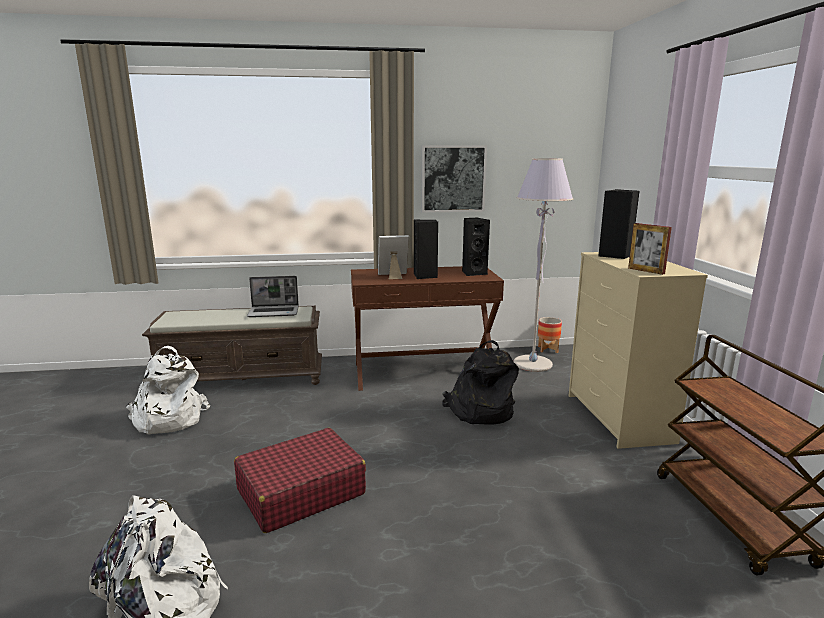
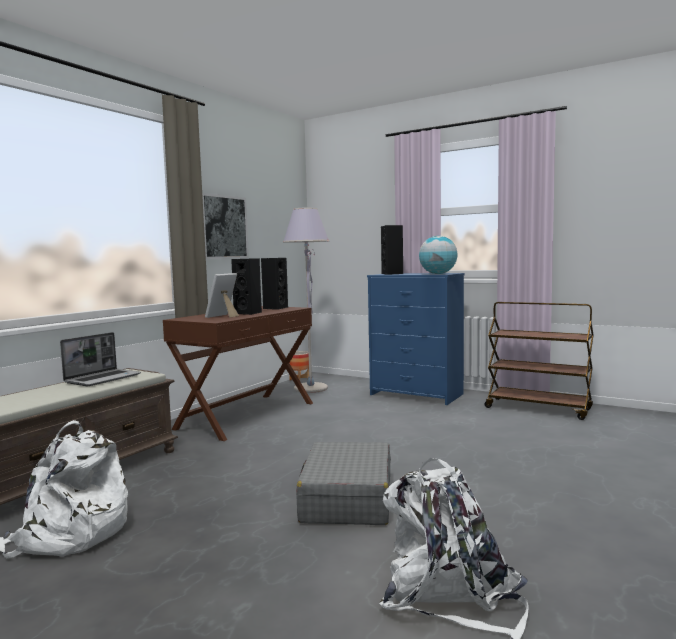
camera: 50 degrees left, 10 degrees down
red suitcase [234,428,366,533] -> grey suitcase [296,442,391,525]
black backpack [442,340,519,424] -> none
beige dresser [569,252,708,449] -> blue dresser [367,273,465,405]
picture frame [628,223,672,275] -> globe [419,236,458,274]

